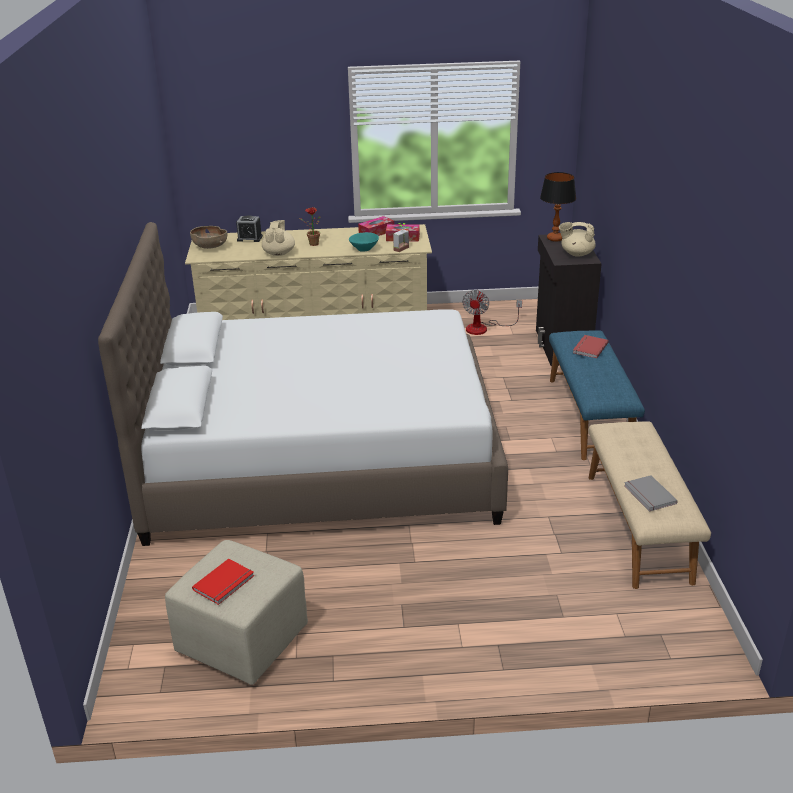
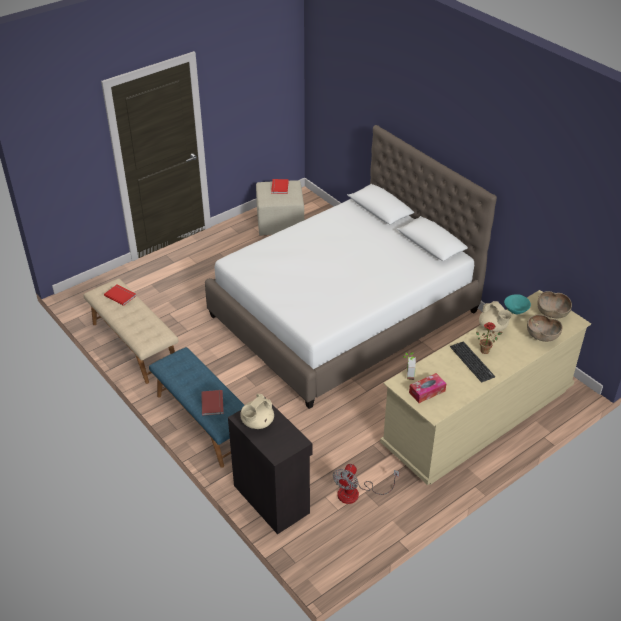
camera: 145 degrees right, 10 degrees up
alarm clock [236,215,263,242] -> brown bowl [527,314,562,342]
turquoise bowl [349,232,379,252] -> turquoise bowl moved to [504,294,531,314]
tissue box [358,216,394,236] -> none
fan [462,290,522,335] -> fan turned 135 degrees counterclockwise [333,464,399,504]
table lamp [540,172,576,242] -> none
beige teapot [559,222,596,257] -> beige teapot turned 150 degrees clockwise [240,394,274,429]
grey book [624,475,678,512] -> red book [104,285,136,306]
none -> keyboard [450,341,495,382]

